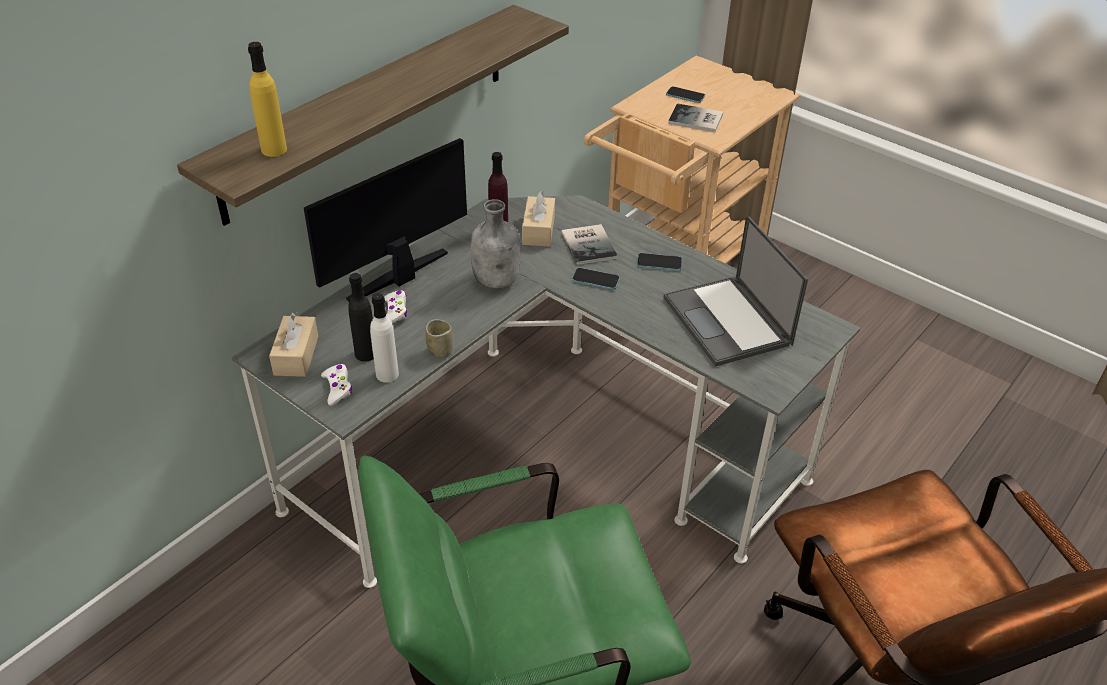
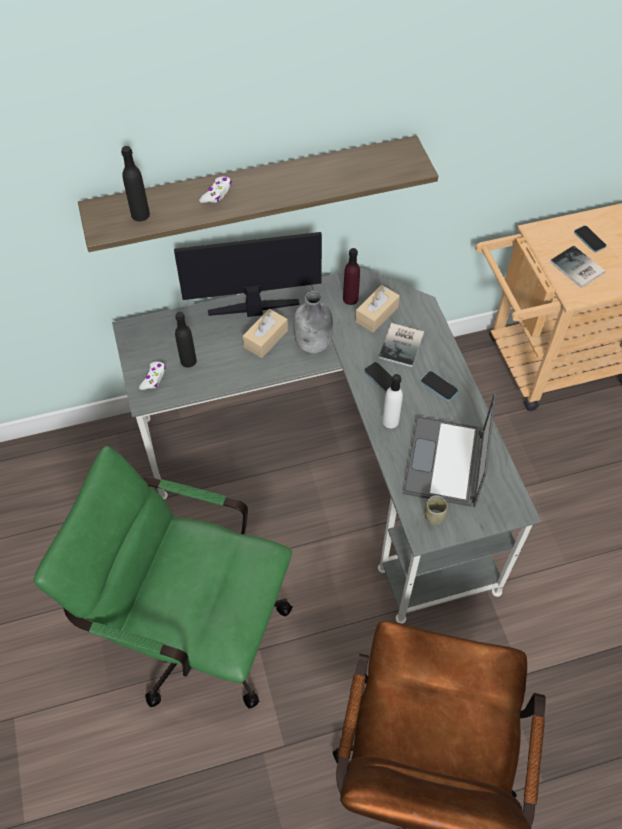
camera: 35 degrees right, 15 degrees up
yellow bottle [248,42,287,157] -> black bottle [121,146,150,222]
beige tissue box [269,312,318,377] -> beige tissue box moved to [243,309,288,358]
white bottle [370,293,399,382] -> white bottle moved to [382,374,403,428]
white game controller [384,290,407,324] -> white game controller moved to [199,177,232,203]
cup [425,319,453,358] -> cup moved to [425,495,448,526]

